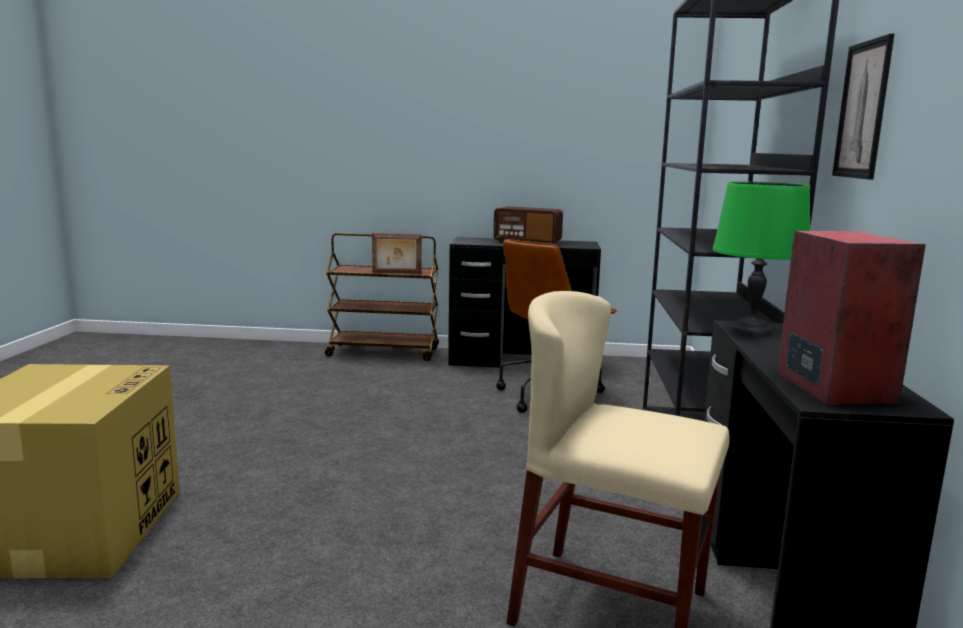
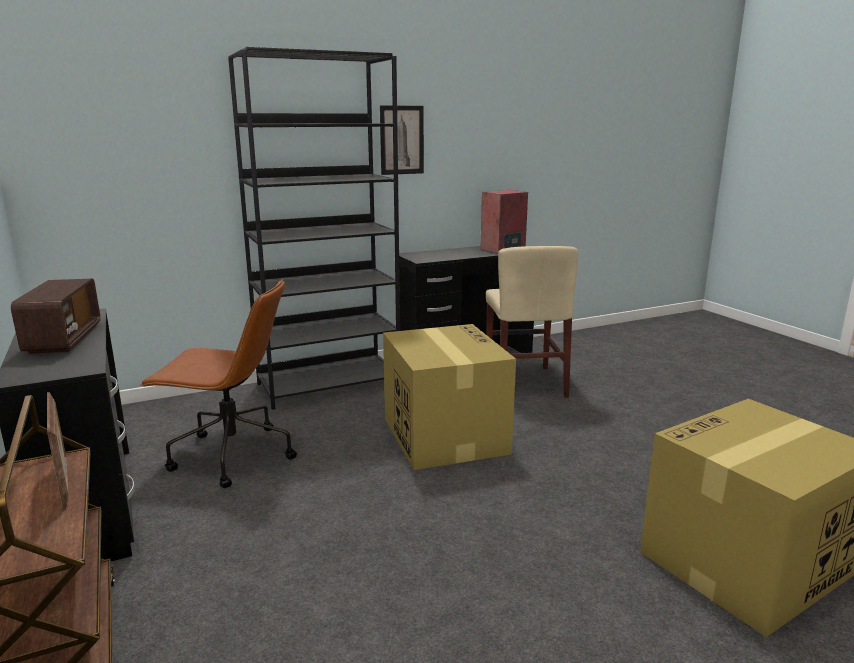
camera: 120 degrees left, 5 degrees up
green table lamp [712,182,810,336] -> none
none -> cardboard box [383,324,516,470]

